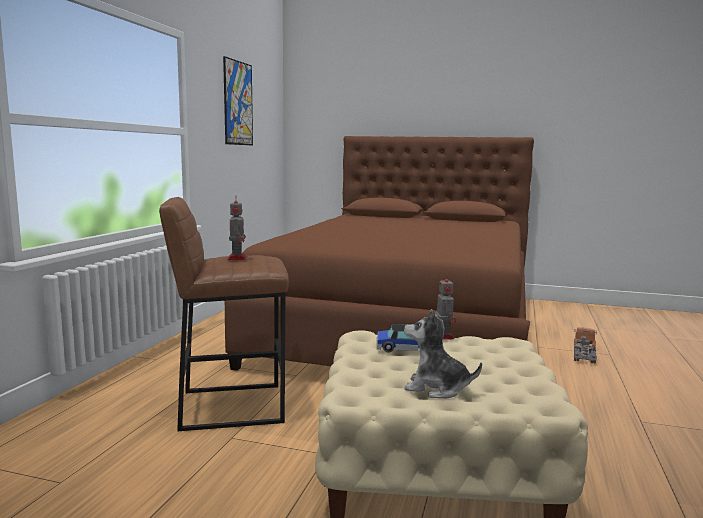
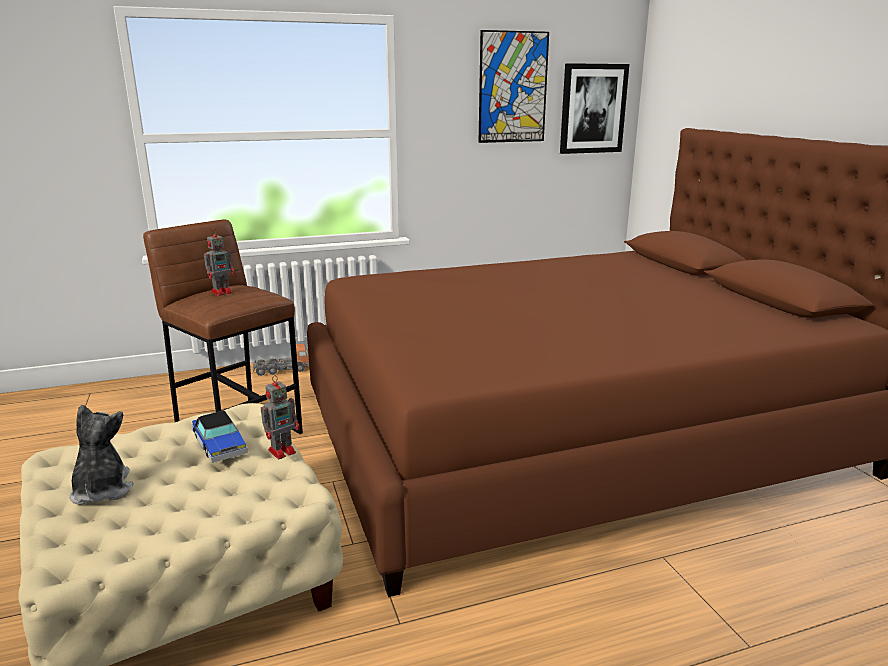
camera: 55 degrees right, 10 degrees up
toy truck [574,327,597,364] -> toy truck moved to [253,344,309,376]
none -> picture [560,63,629,154]

